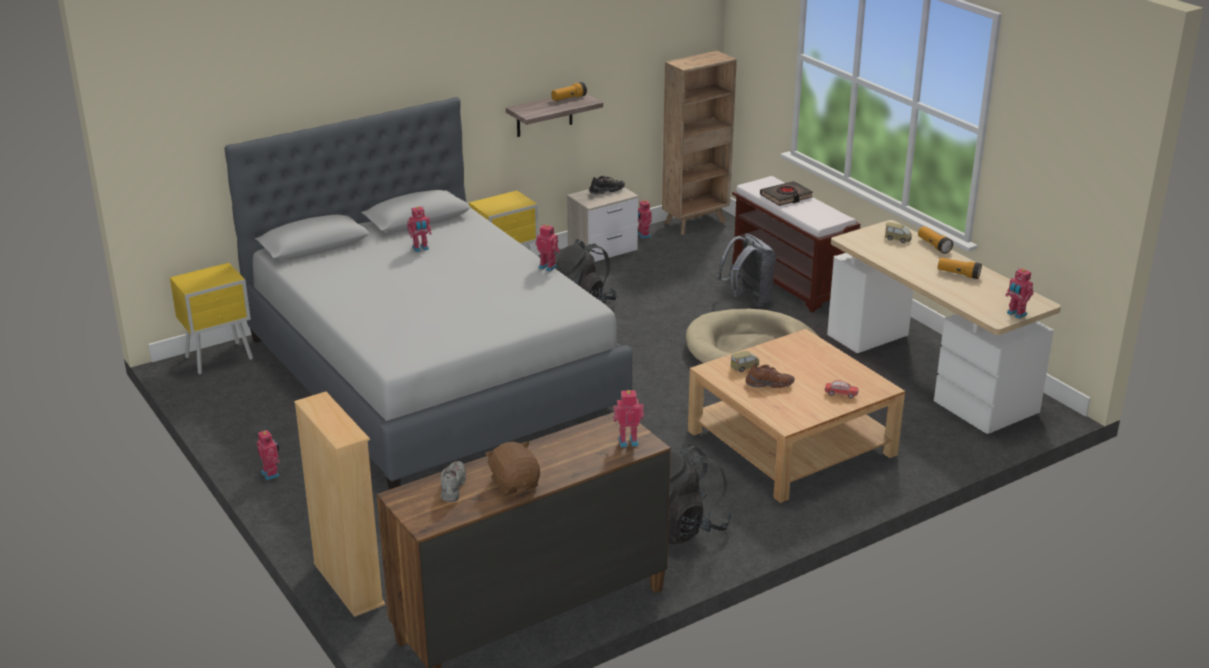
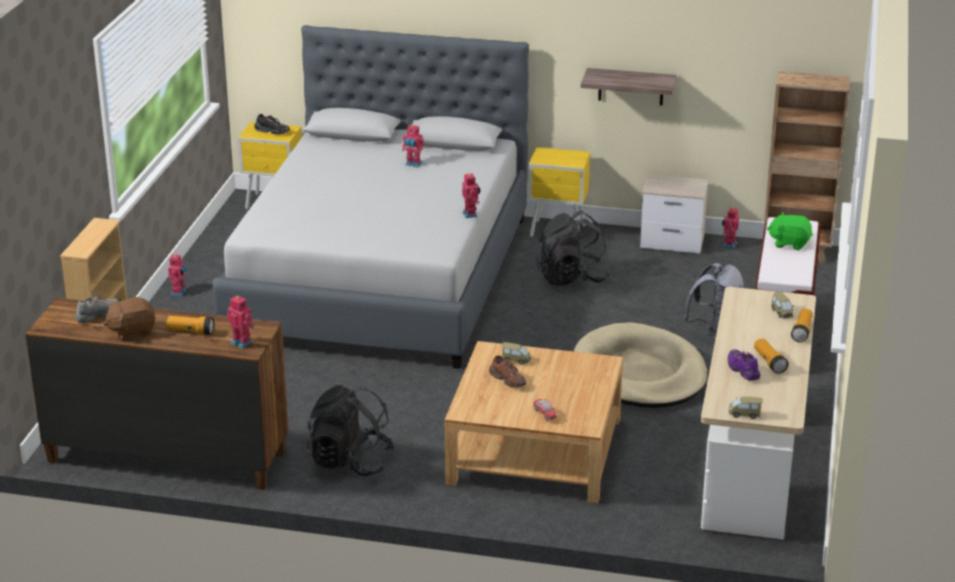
camera: 45 degrees right, 0 degrees up
brown plush toy [485,441,540,495] -> brown plush toy turned 135 degrees counterclockwise [104,297,155,341]
flashlight [551,82,587,101] -> flashlight moved to [167,316,214,335]
black shoe [589,176,625,194] -> black shoe moved to [254,114,290,134]
black book [760,181,813,206] -> green plush toy [767,212,813,250]
toy robot [1005,267,1034,319] -> toy car [729,396,763,419]
none -> purple shoe [728,349,760,381]

